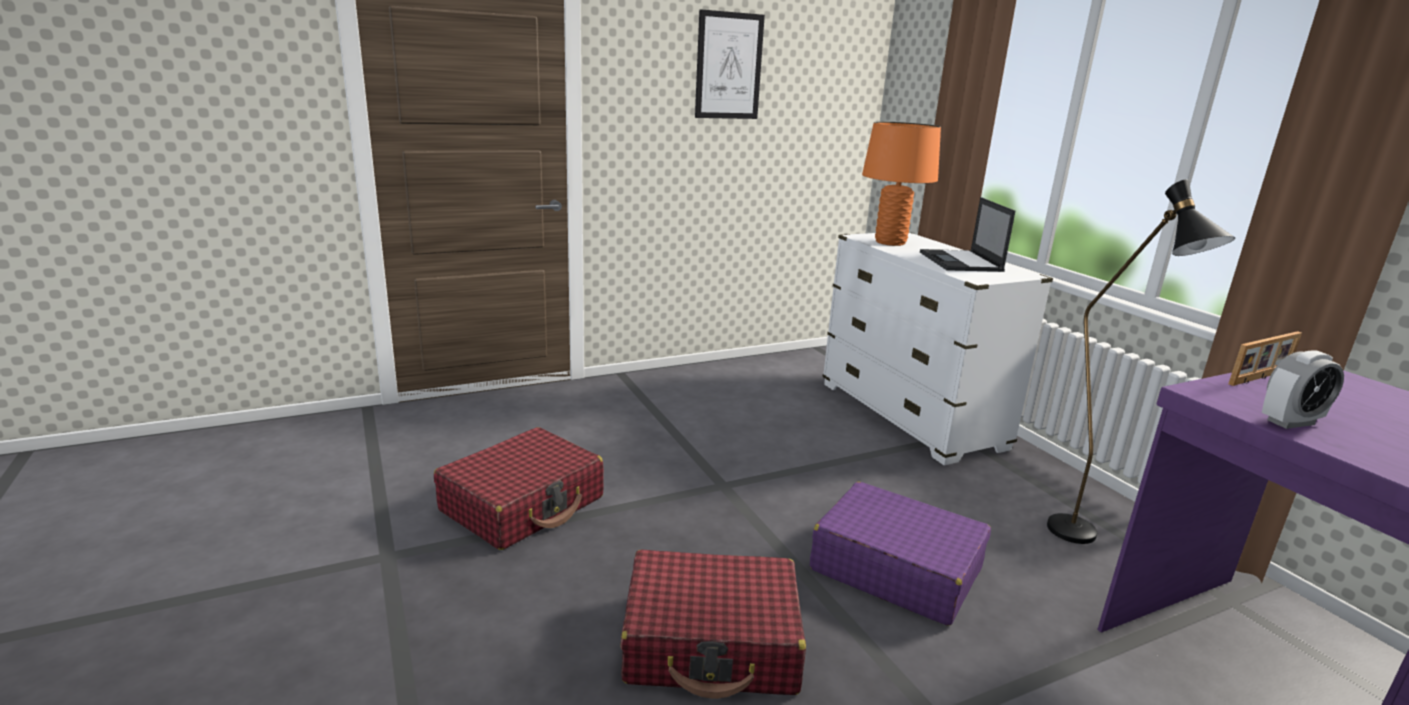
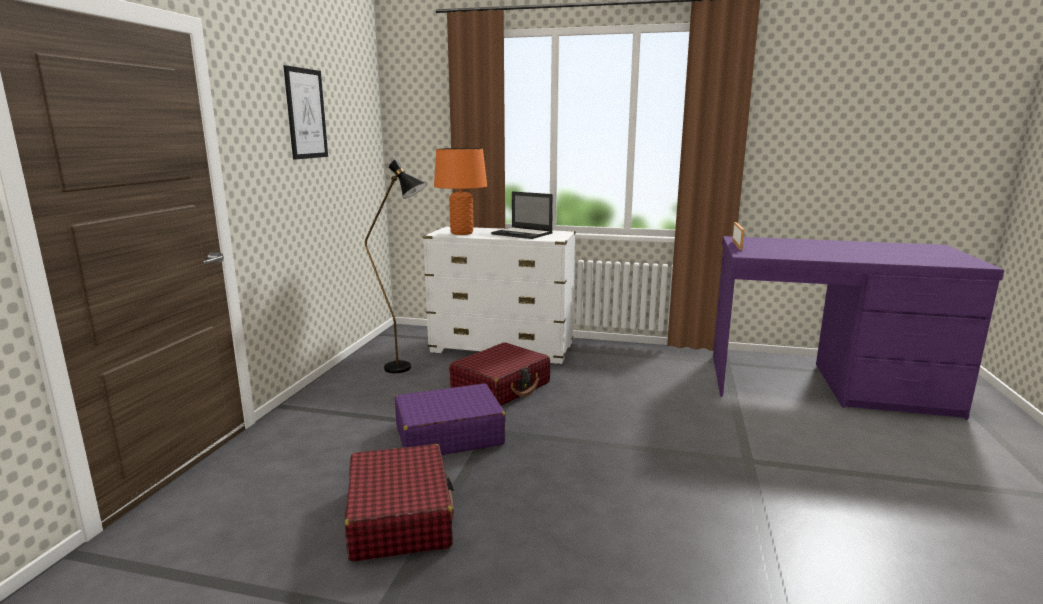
camera: 50 degrees left, 5 degrees down
red suitcase [621,549,806,699] -> red suitcase moved to [449,342,550,406]
purple suitcase [810,482,991,625] -> purple suitcase moved to [395,383,506,455]
black floor lamp [1047,180,1235,544] -> black floor lamp moved to [365,159,427,373]
alarm clock [1262,350,1344,429] -> none

